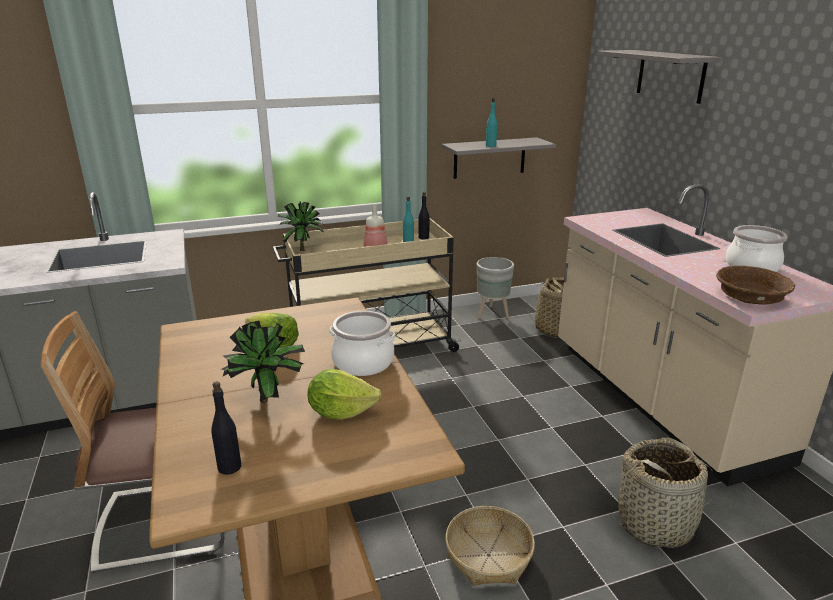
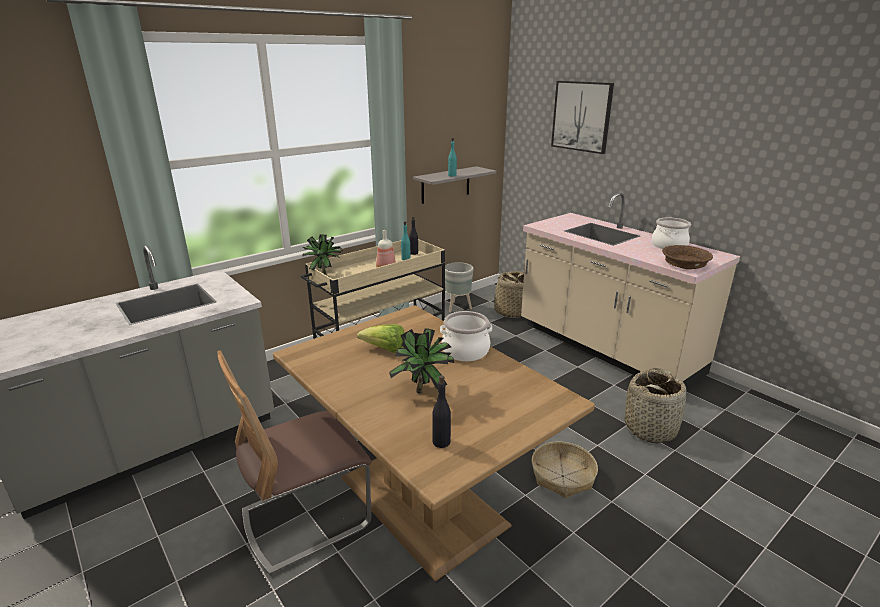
camera: 20 degrees left, 0 degrees up
lettuce [307,369,382,419] -> none
grey shelf [598,50,722,104] -> picture [551,81,614,154]

